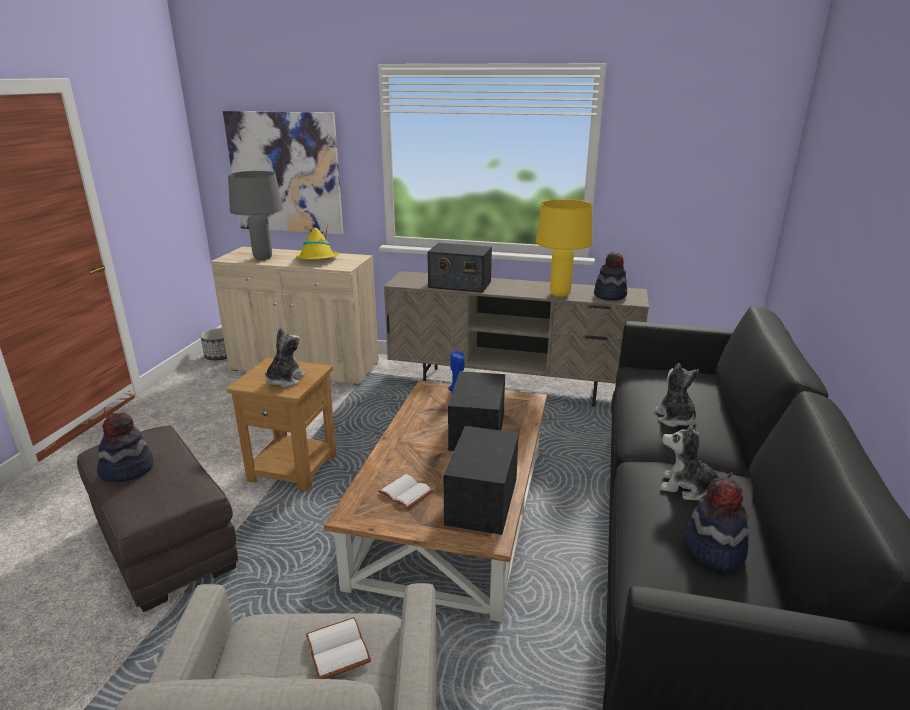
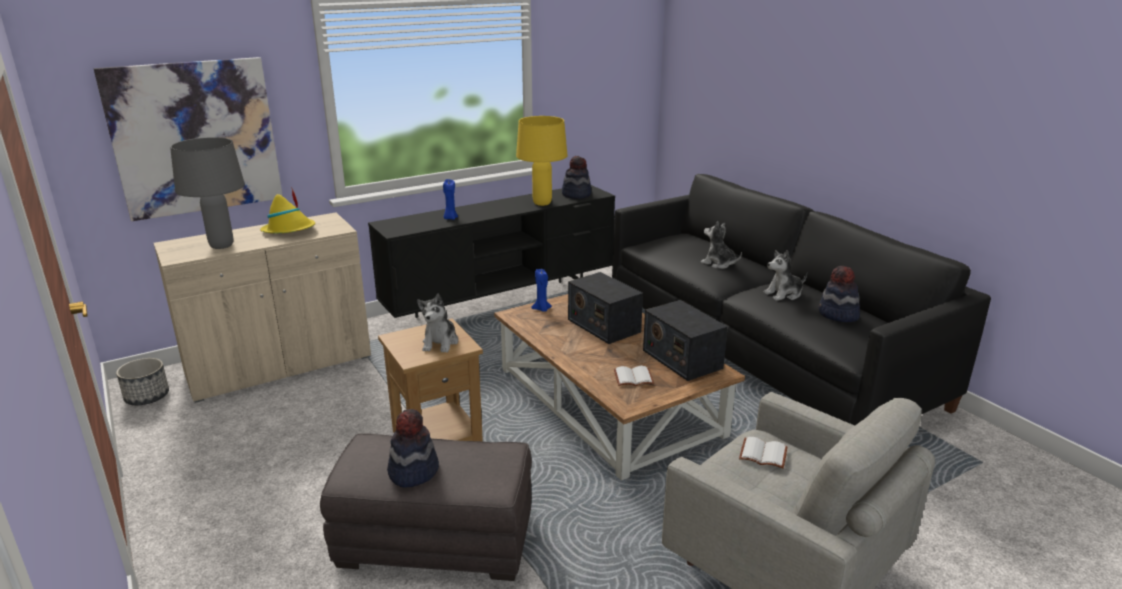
camera: 45 degrees left, 0 degrees up
plush toy [265,328,306,387] -> plush toy turned 150 degrees counterclockwise [417,294,458,353]
beige tv stand [384,271,649,407] -> black tv stand [368,185,615,318]
radio [427,243,492,293] -> blue candle [443,179,458,220]

